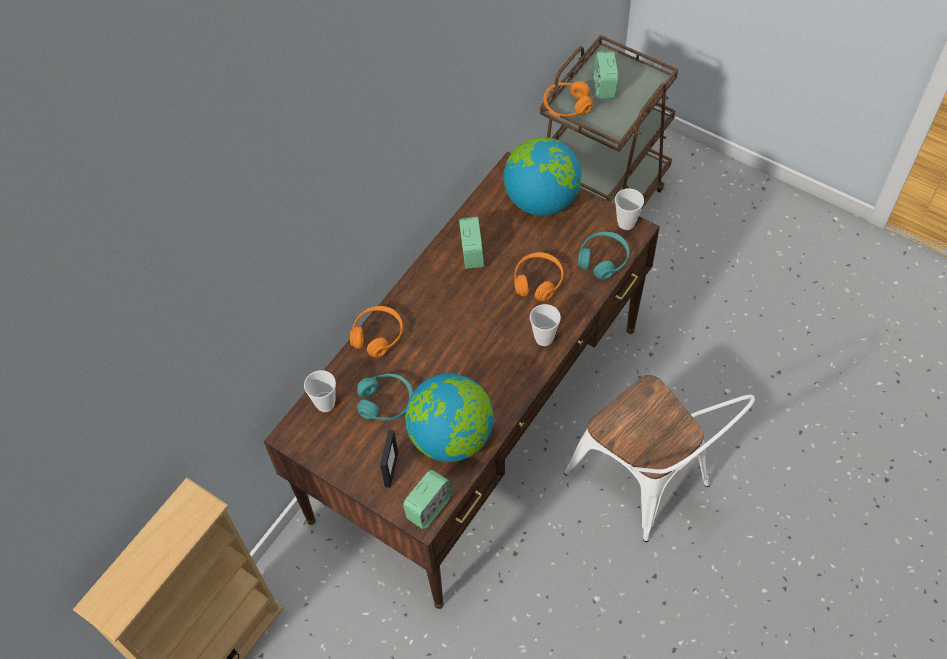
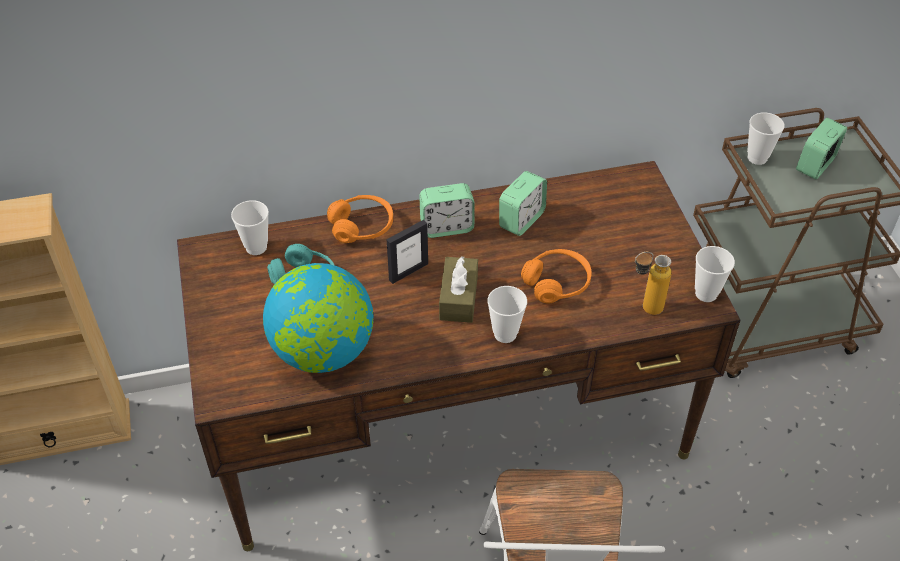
camera: 40 degrees right, 10 degrees down
picture frame [380,429,398,488] -> picture frame moved to [387,220,428,284]
alarm clock [403,470,451,530] -> alarm clock moved to [419,183,475,238]
globe [504,137,582,216] -> none
orange headphones [543,81,593,117] -> cup [747,112,785,165]
turquoise headphones [578,232,629,280] -> bottle [635,252,672,315]
none -> brown tissue box [439,256,478,323]

